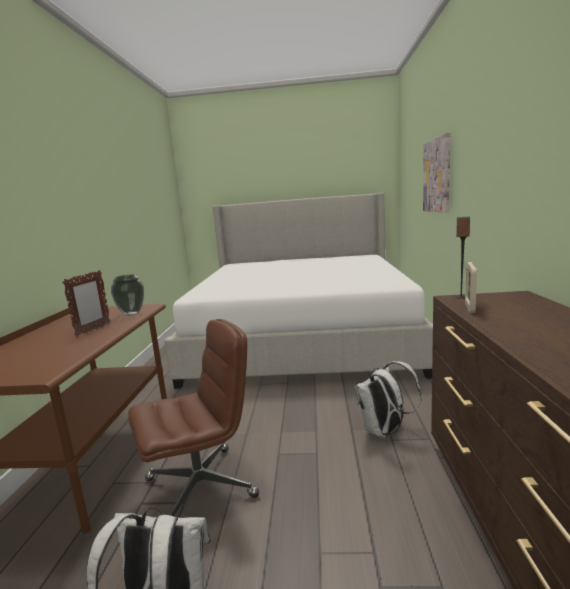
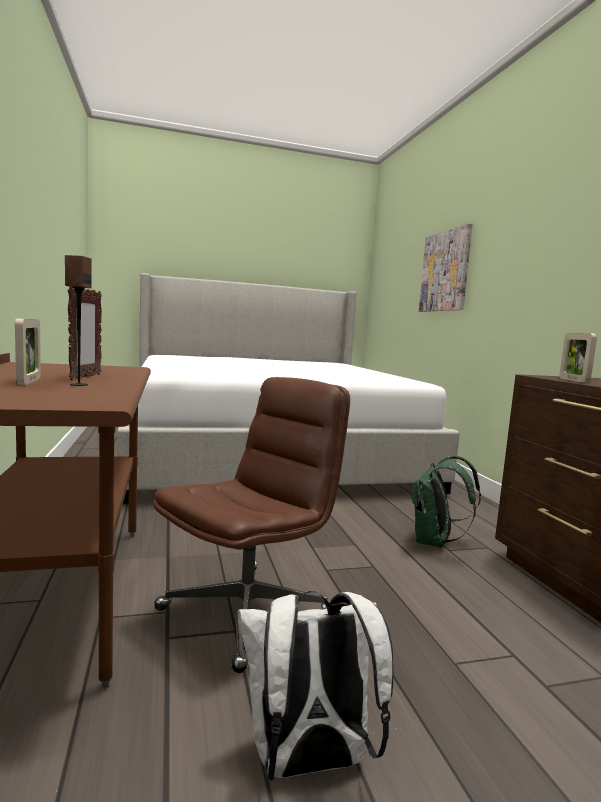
camera: 20 degrees left, 5 degrees down
vase [111,275,144,316] -> none
white backpack [355,361,421,438] -> green backpack [411,456,481,548]
speaker [456,217,470,299] -> speaker moved to [65,255,92,386]
none -> picture frame [15,318,41,385]

